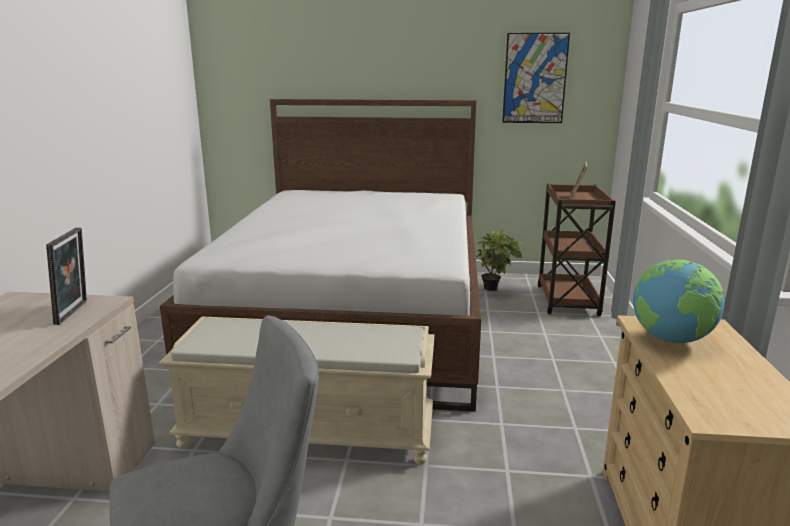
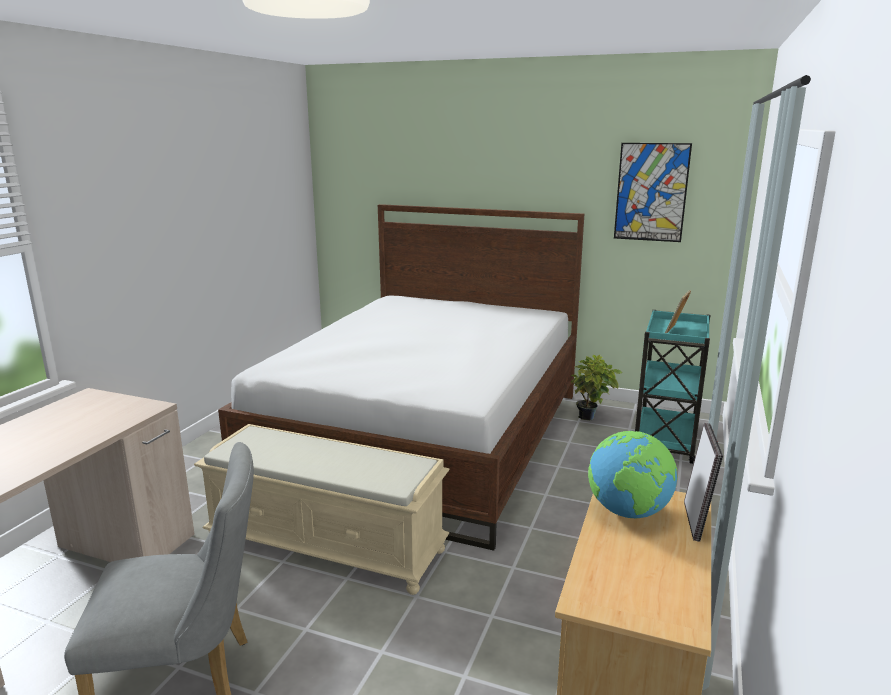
camera: 15 degrees right, 0 degrees up
picture frame [46,228,87,325] -> picture frame moved to [684,423,723,542]
brown cart [537,184,616,316] -> turquoise cart [635,310,710,464]

